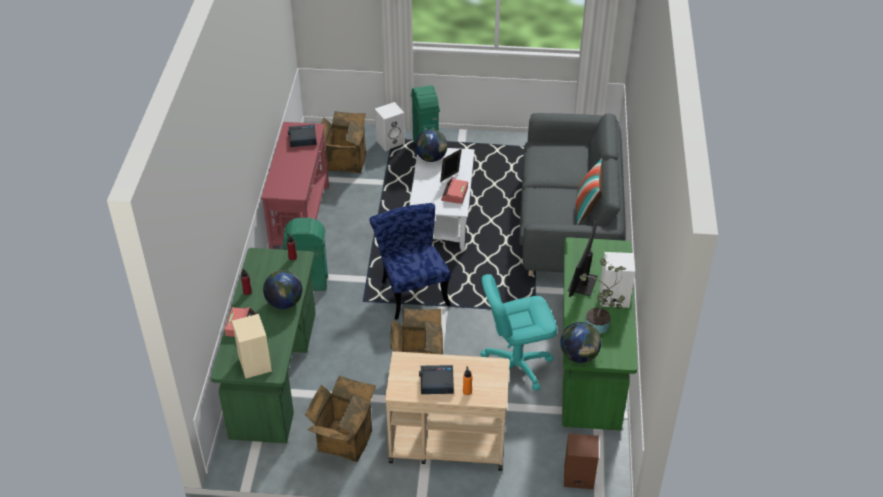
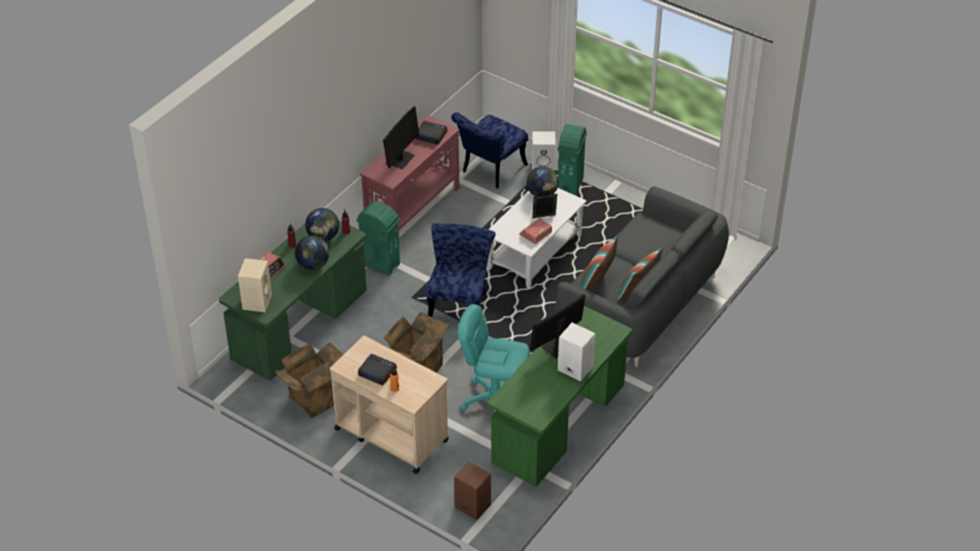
camera: 30 degrees right, 0 degrees up
cardboard box [321,111,366,173] -> blue chair [451,112,528,188]
globe [560,322,601,363] -> globe moved to [305,208,339,241]
potted plant [579,258,626,334] -> none
none -> monitor [383,106,419,170]
none -> pillow [582,235,618,290]

